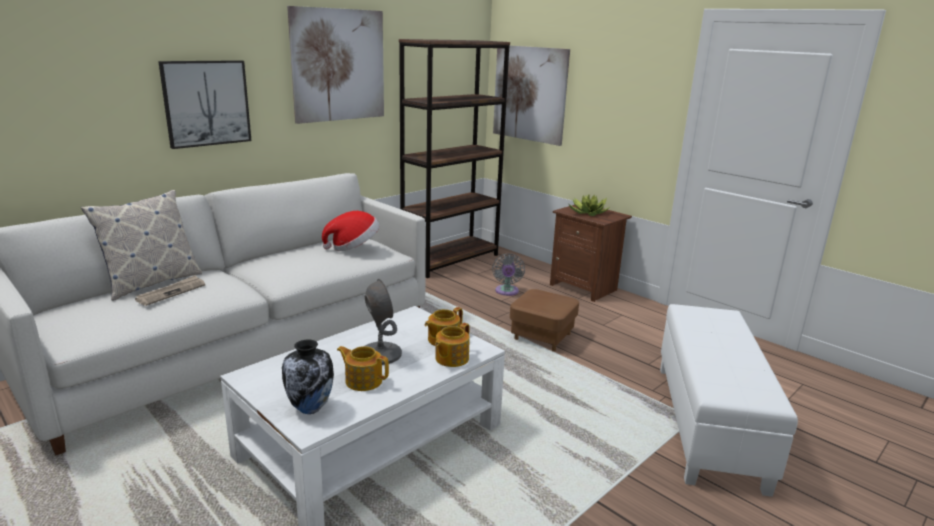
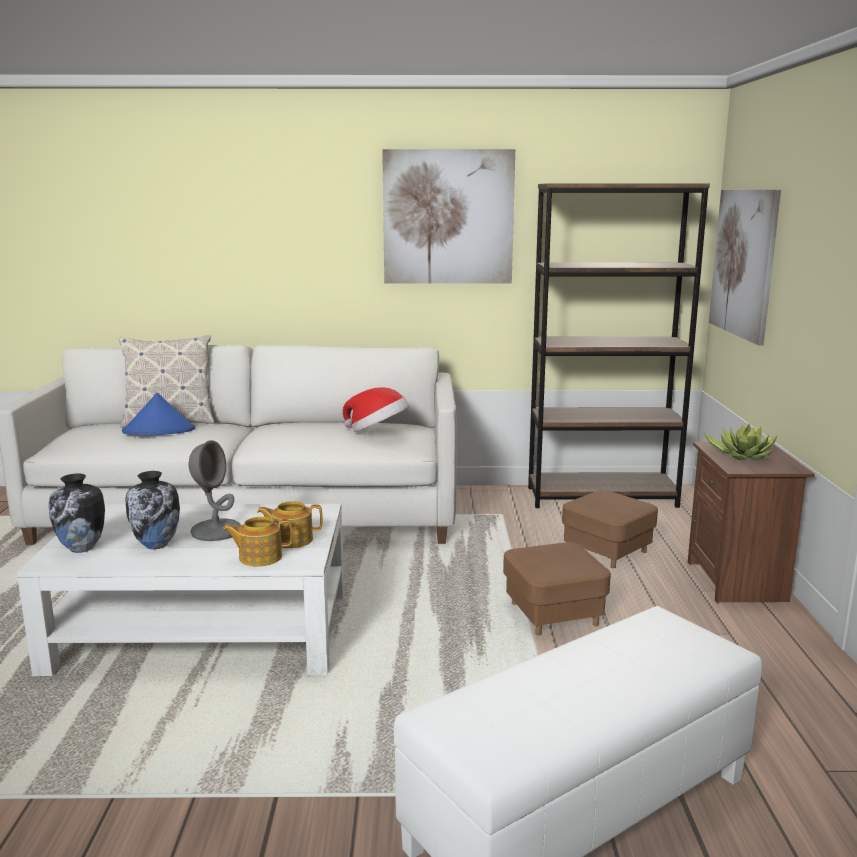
camera: 45 degrees right, 5 degrees down
newspaper [135,275,205,306] -> blue hat [122,393,195,435]
picture [158,60,251,149] -> none
teapot [337,346,389,391] -> vase [125,471,180,549]
grey fan [492,253,525,296] -> brown ottoman [562,490,658,568]

